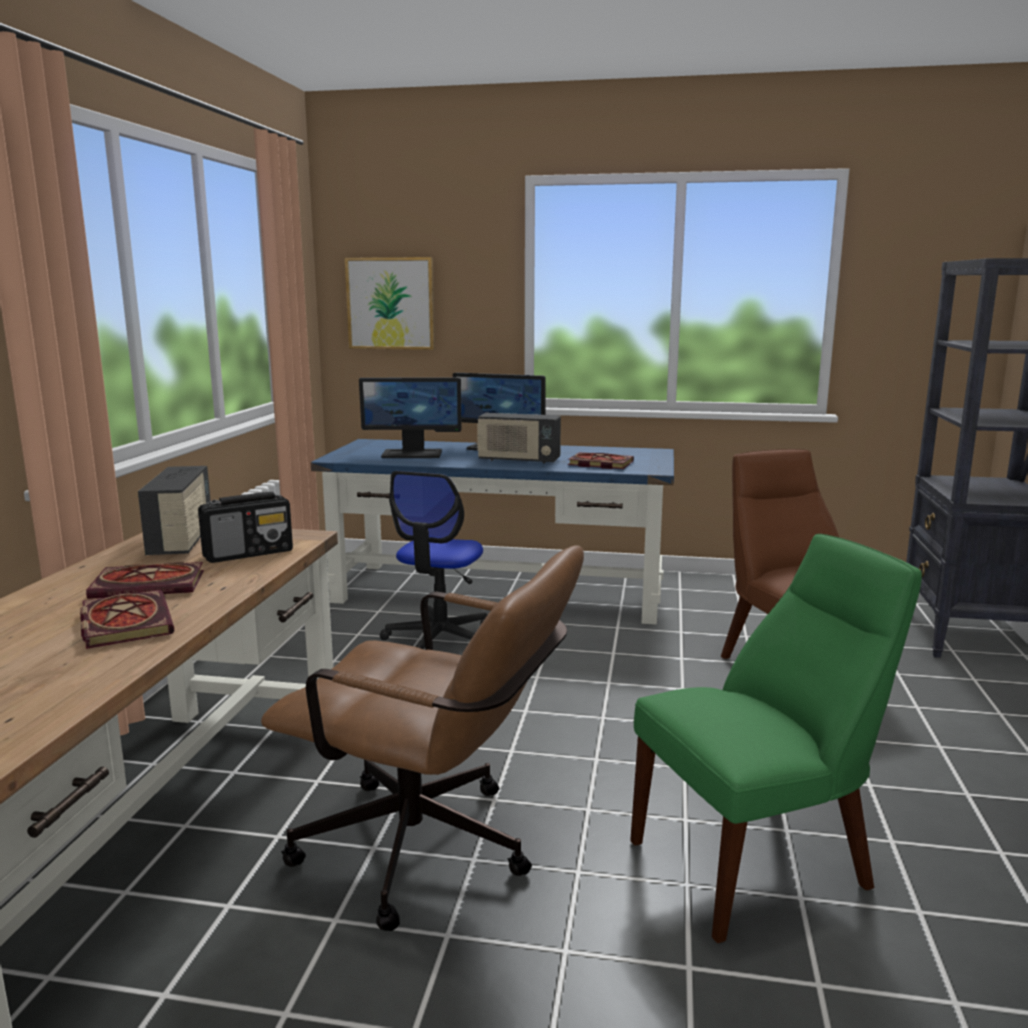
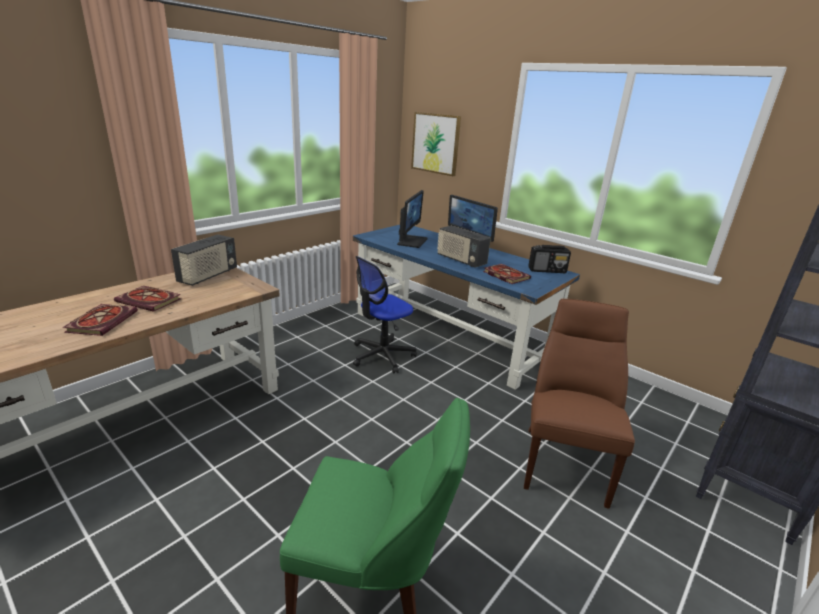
camera: 30 degrees right, 10 degrees up
radio [198,492,293,563] -> radio moved to [528,245,571,273]
brown office chair [261,545,584,931] -> none
monitor [359,378,462,458] -> monitor turned 105 degrees counterclockwise [397,190,427,248]

